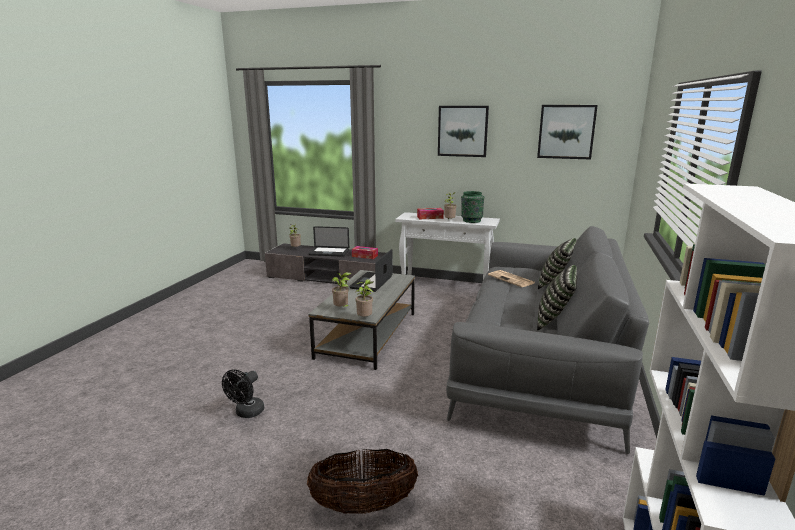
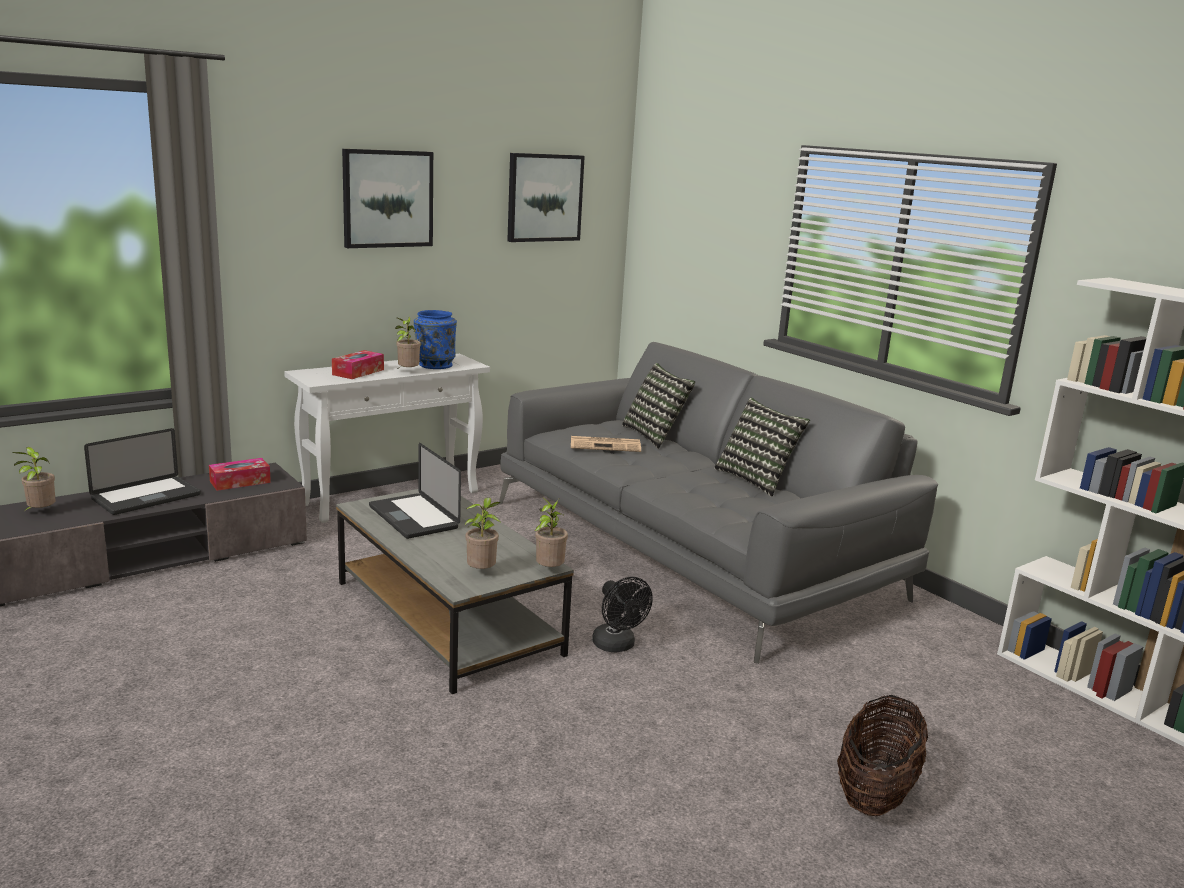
camera: 55 degrees left, 0 degrees up
black fan [222,369,264,418] -> black fan moved to [592,577,653,653]
green vase [461,191,484,223] -> blue vase [414,310,457,369]

